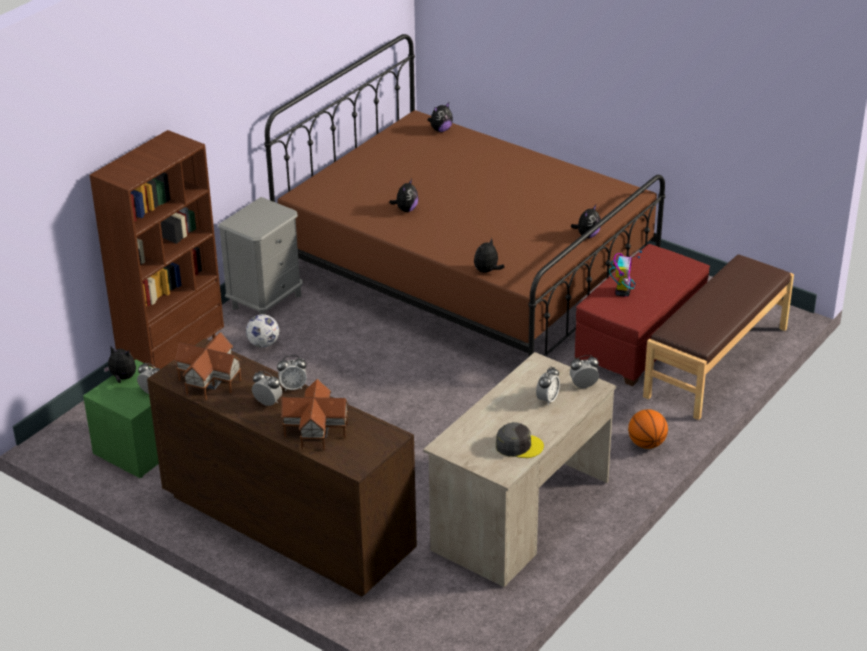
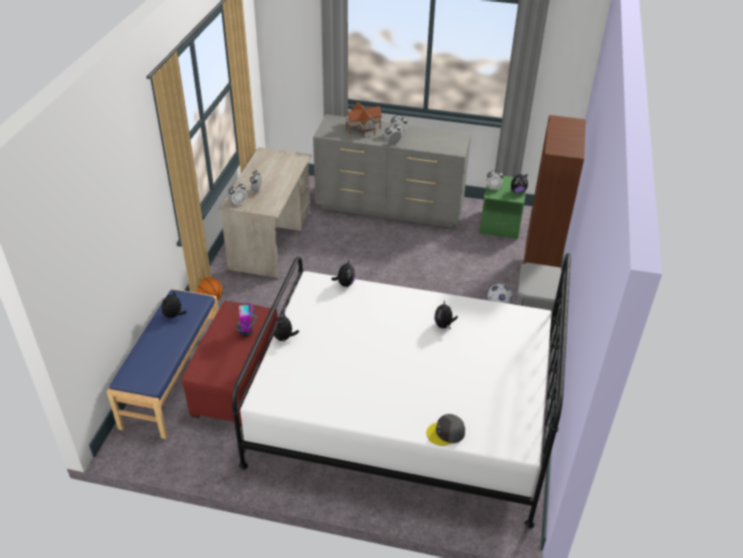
camera: 155 degrees right, 5 degrees up
brown dresser [147,338,417,597] -> grey dresser [313,114,471,228]
toy house [174,332,241,400] -> none
brown bed [264,34,665,357] -> white bed [232,253,571,529]
plush toy [428,103,453,132] -> plush toy moved to [162,292,187,319]
grey cap [496,422,544,458] -> grey cap moved to [426,414,465,446]
brown bench [643,254,794,420] -> blue bench [107,289,219,439]

